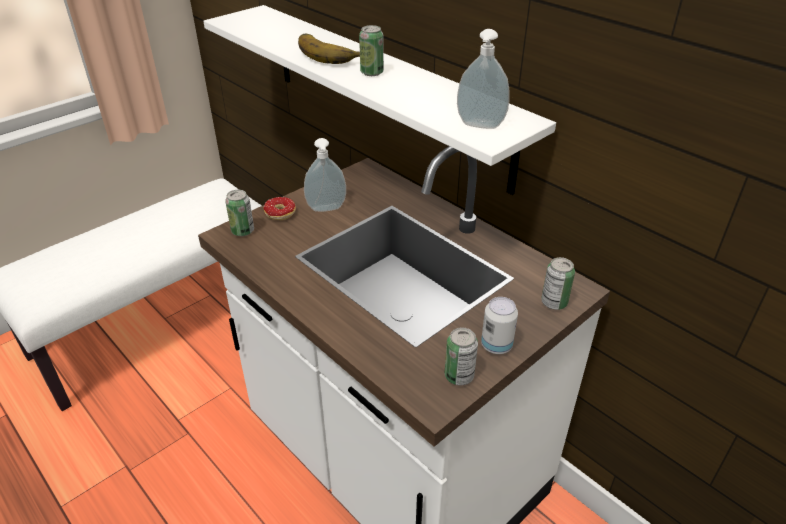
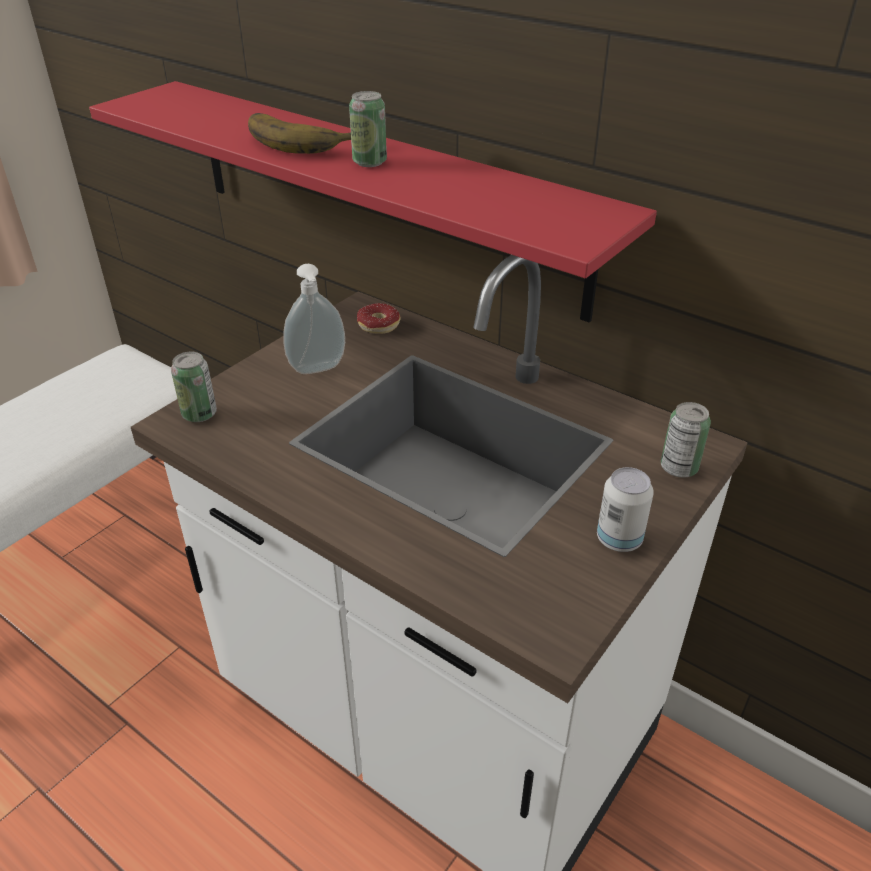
camera: 10 degrees left, 0 degrees up
white shelf [203,5,556,195] -> red shelf [89,81,657,323]
donut [263,197,296,220] -> donut moved to [357,303,401,334]
can [445,327,478,386] -> none
soap dispenser [457,29,509,129] -> none

